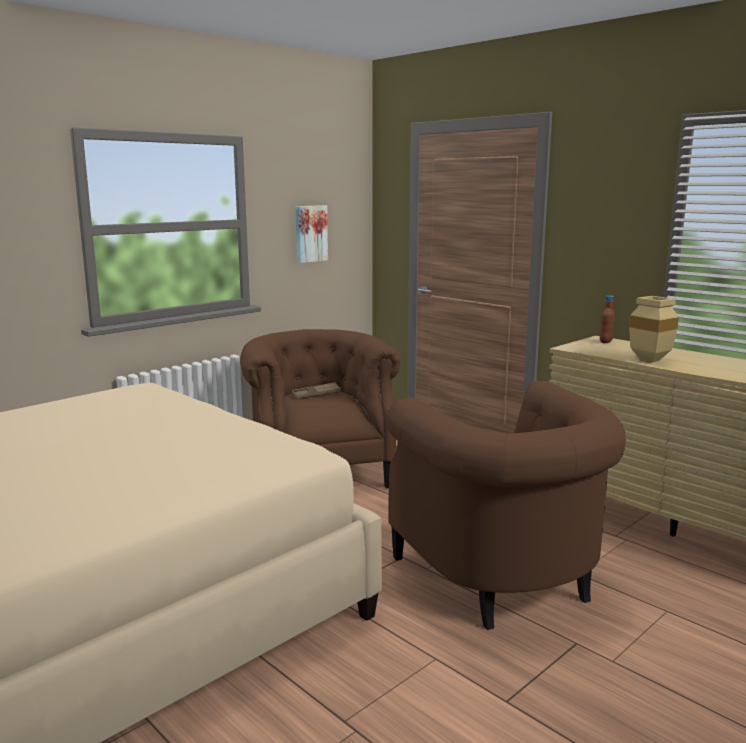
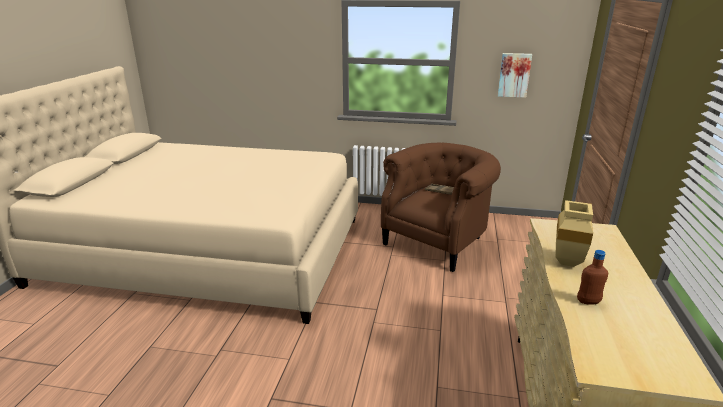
camera: 55 degrees right, 10 degrees up
brown armchair [387,381,626,630] -> none
brown bottle [600,295,615,343] -> brown bottle moved to [577,250,608,305]

